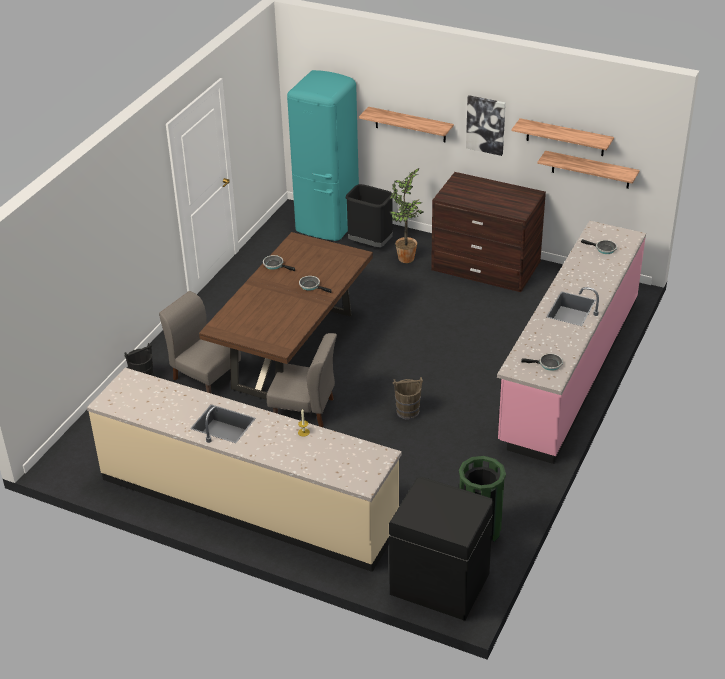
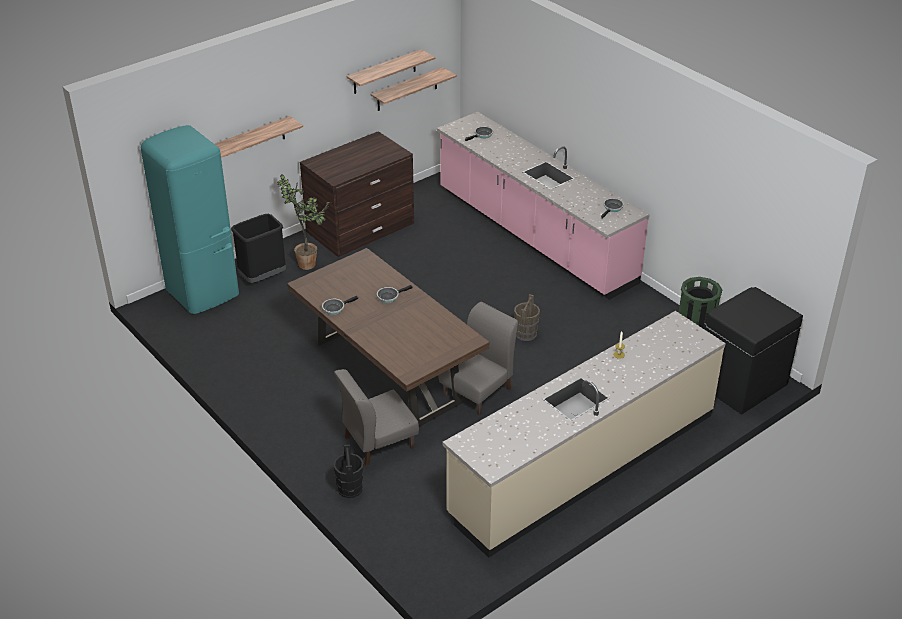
camera: 65 degrees left, 0 degrees up
picture [466,95,506,156] -> none

